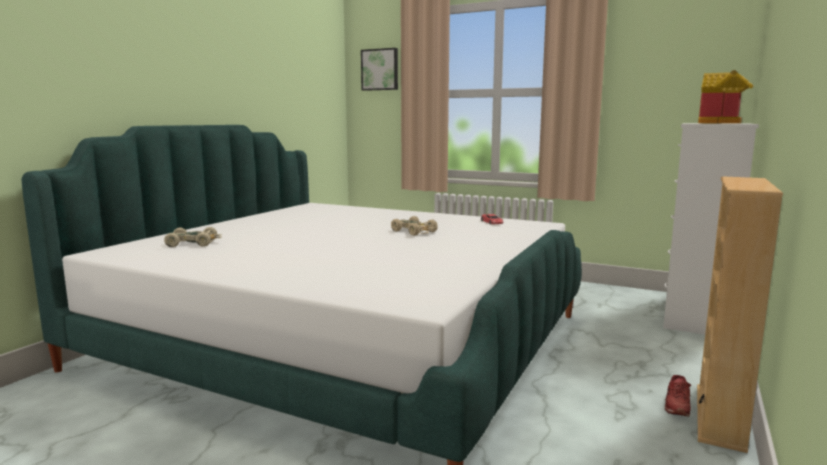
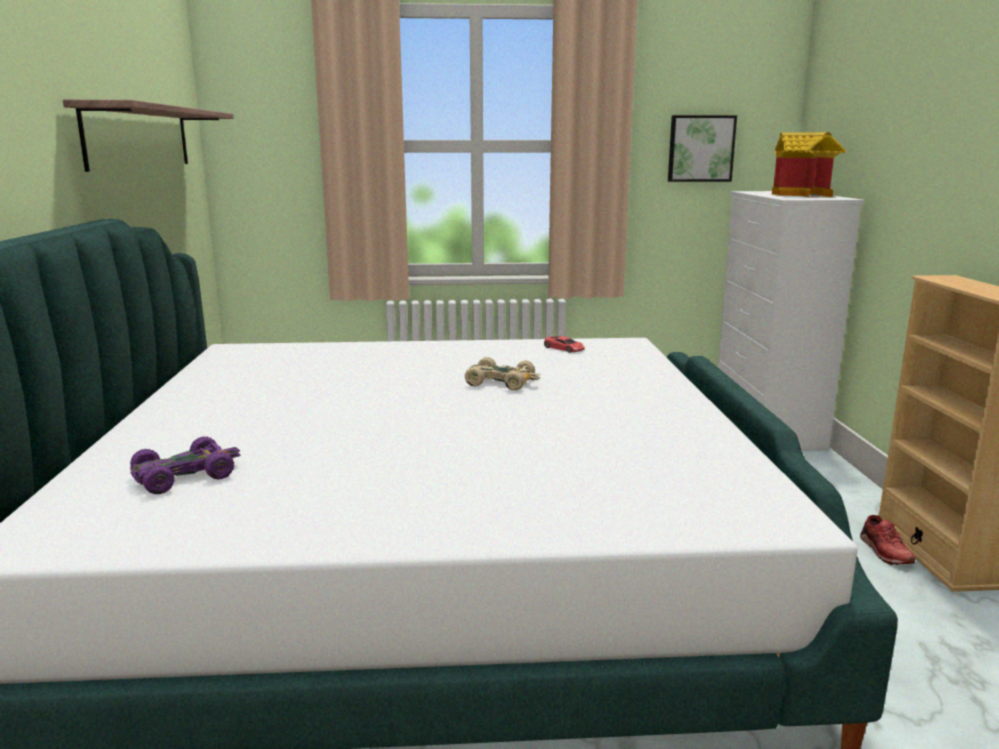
camera: 30 degrees left, 5 degrees up
beige toy car [164,227,222,247] -> purple toy car [130,436,241,494]
picture [361,48,398,91] -> picture moved to [668,115,737,182]
none -> shelf [63,100,233,172]

